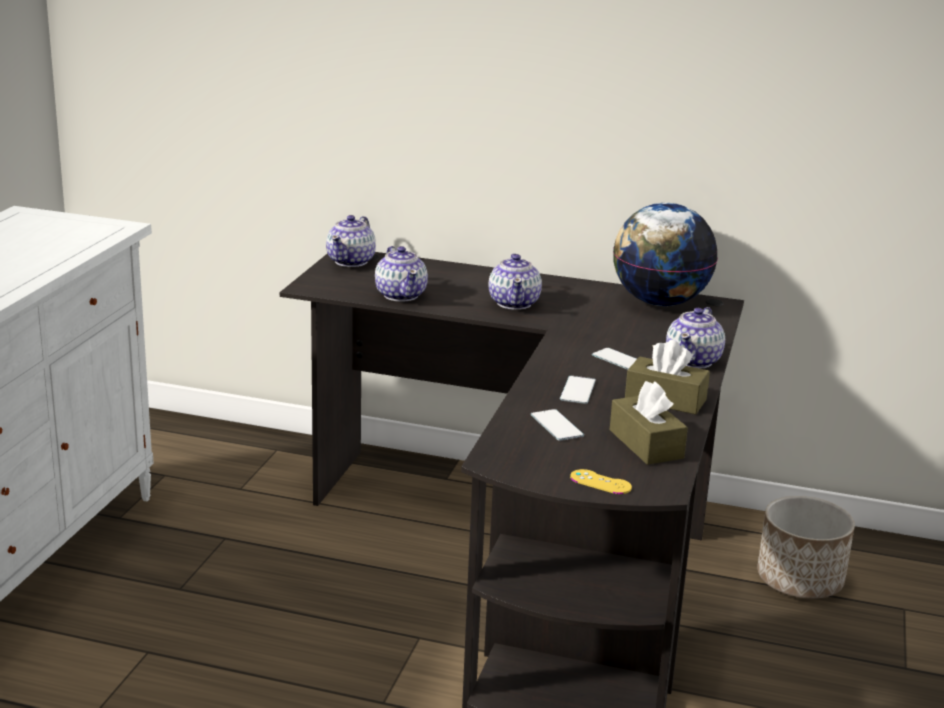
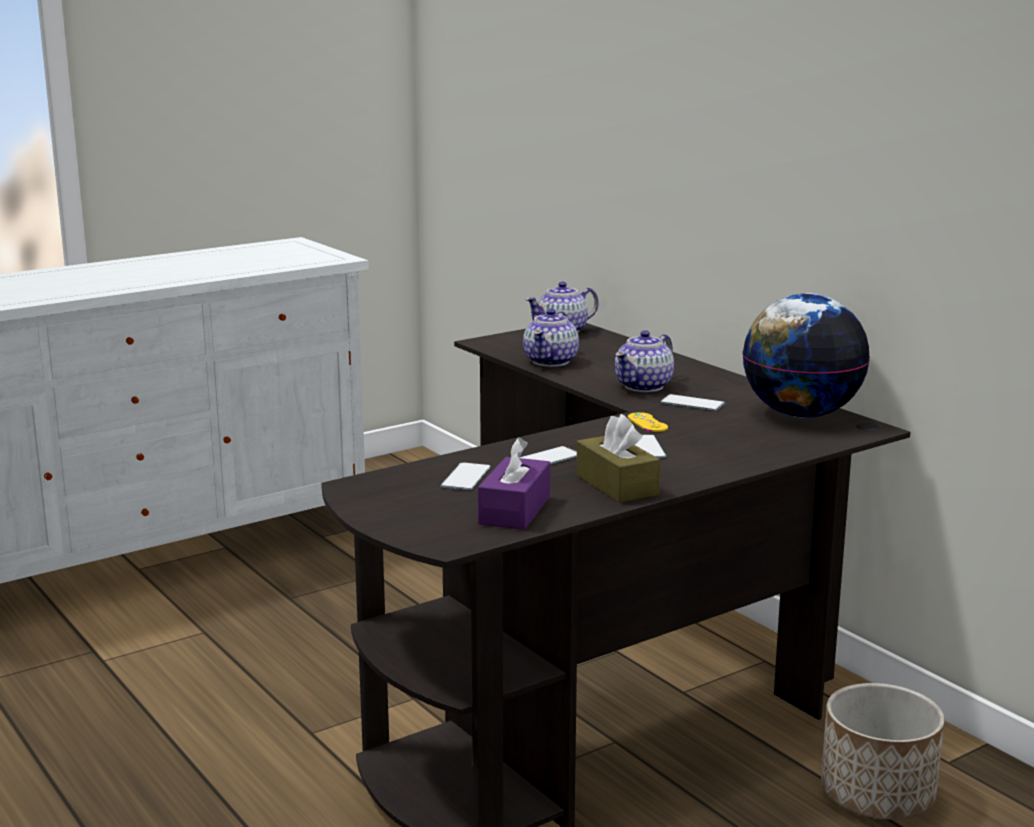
camera: 40 degrees right, 5 degrees down
yellow game controller [570,469,632,494] -> yellow game controller moved to [628,412,668,432]
brown tissue box [610,381,688,465] -> purple tissue box [478,437,550,530]
teapot [666,307,725,369] -> none
none -> phone [661,394,725,411]

